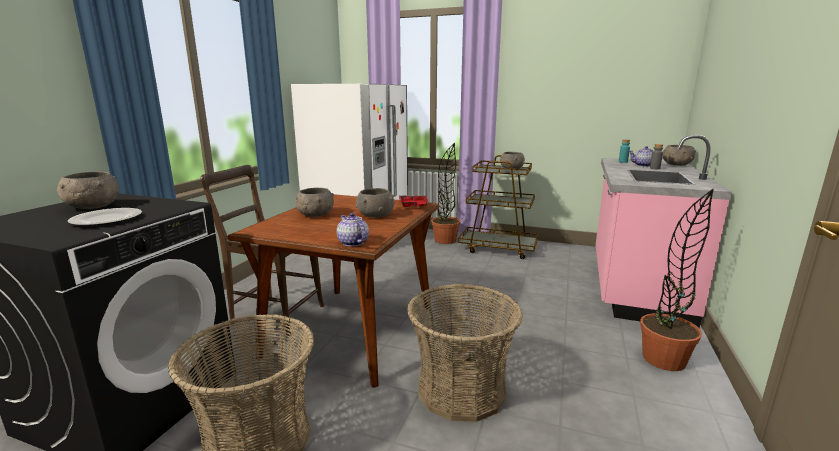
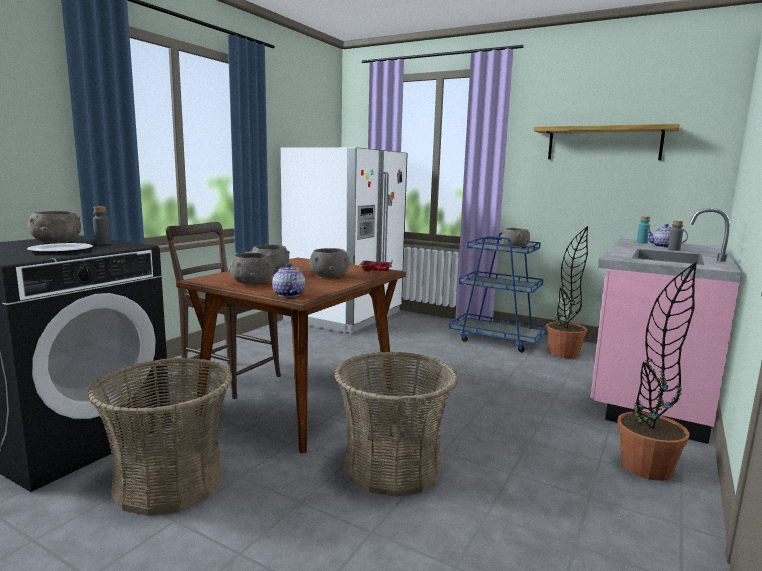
camera: 10 degrees right, 5 degrees down
potted plant [431,143,461,244] -> potted plant moved to [546,226,588,358]
brown cart [458,155,538,259] -> blue cart [449,232,547,352]
grey bowl [663,145,696,166] -> grey bowl moved to [228,253,275,285]
none -> grey bottle [93,207,111,245]
none -> shelf [534,124,680,160]

